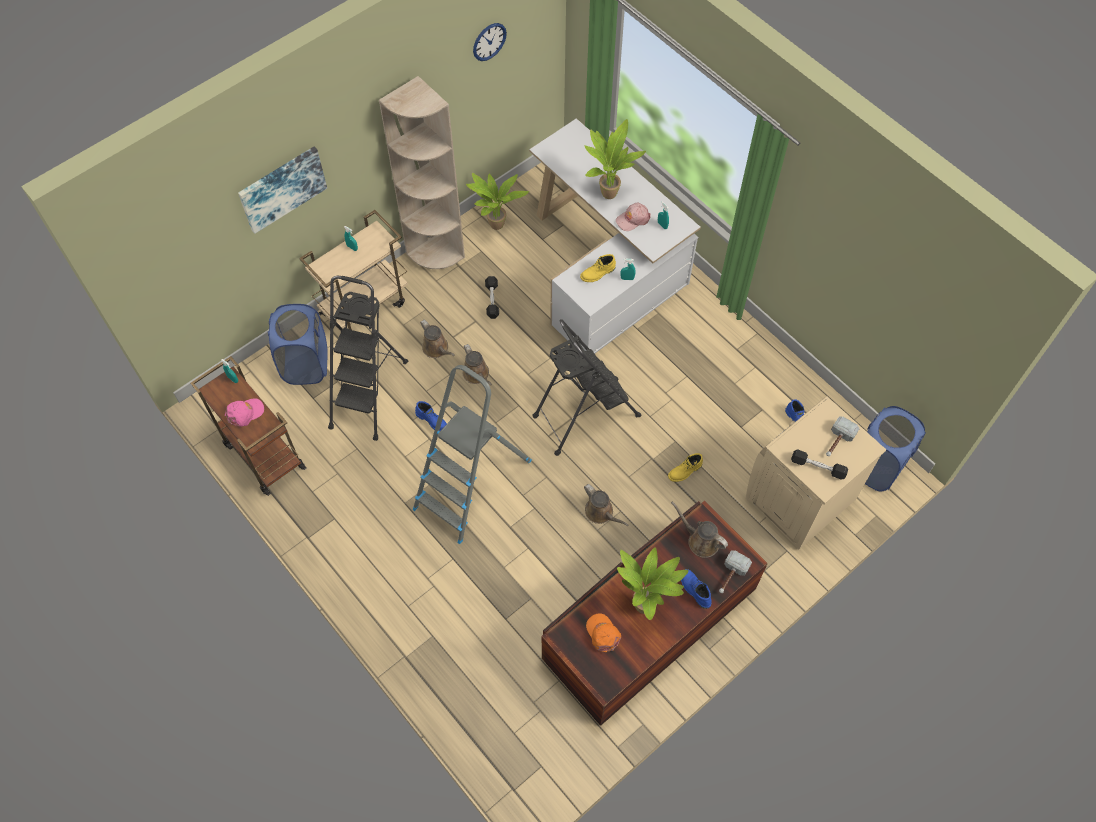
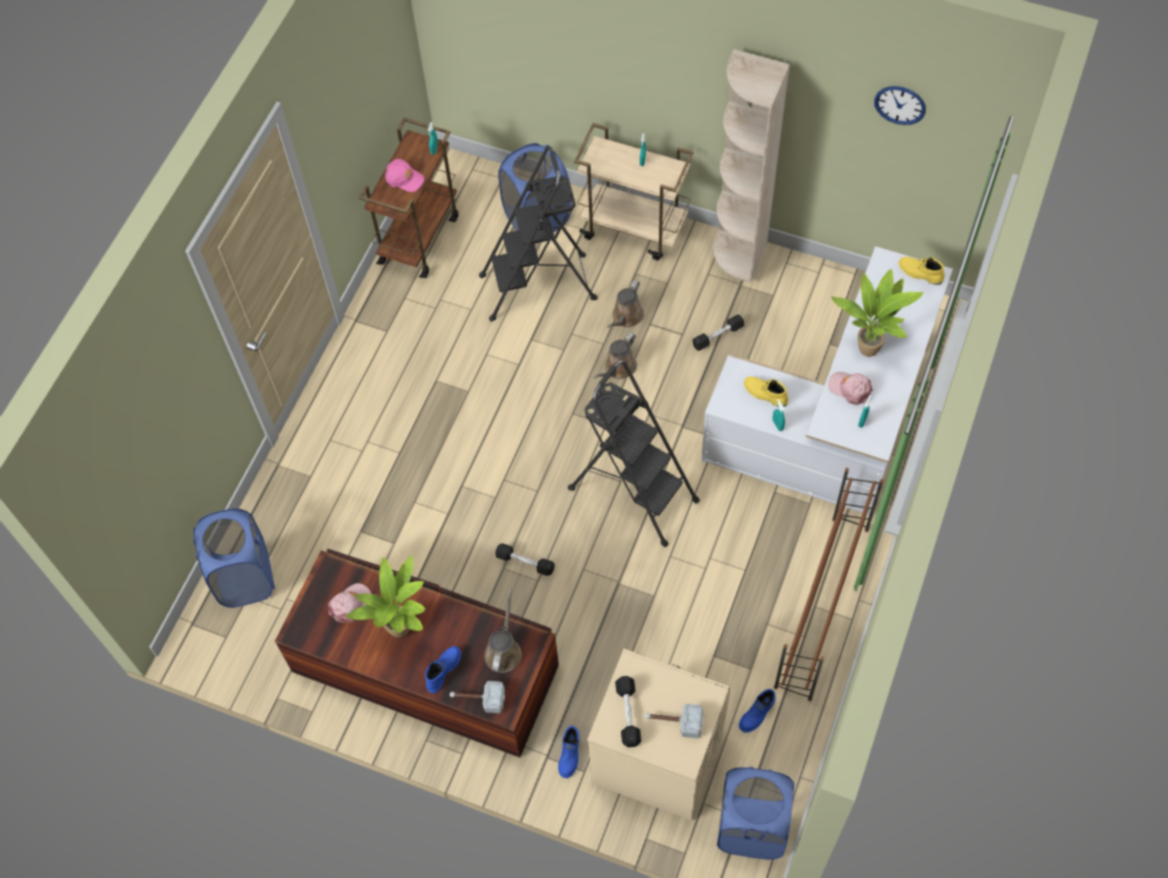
camera: 65 degrees right, 0 degrees up
picture [238,147,327,234] -> none
grey step ladder [413,365,532,544] -> none
blue boot [415,401,447,431] -> blue boot moved to [558,726,580,778]
potted plant [466,173,529,230] -> none
brown watering can [584,484,629,526] -> black dumbbell [495,543,555,576]
orange cap [586,613,621,652] -> pink cap [328,583,372,623]
yellow boot [668,453,703,482] -> yellow boot moved to [899,257,945,285]
none -> blue laundry basket [193,509,275,608]
none -> brown shoe rack [774,468,884,701]

